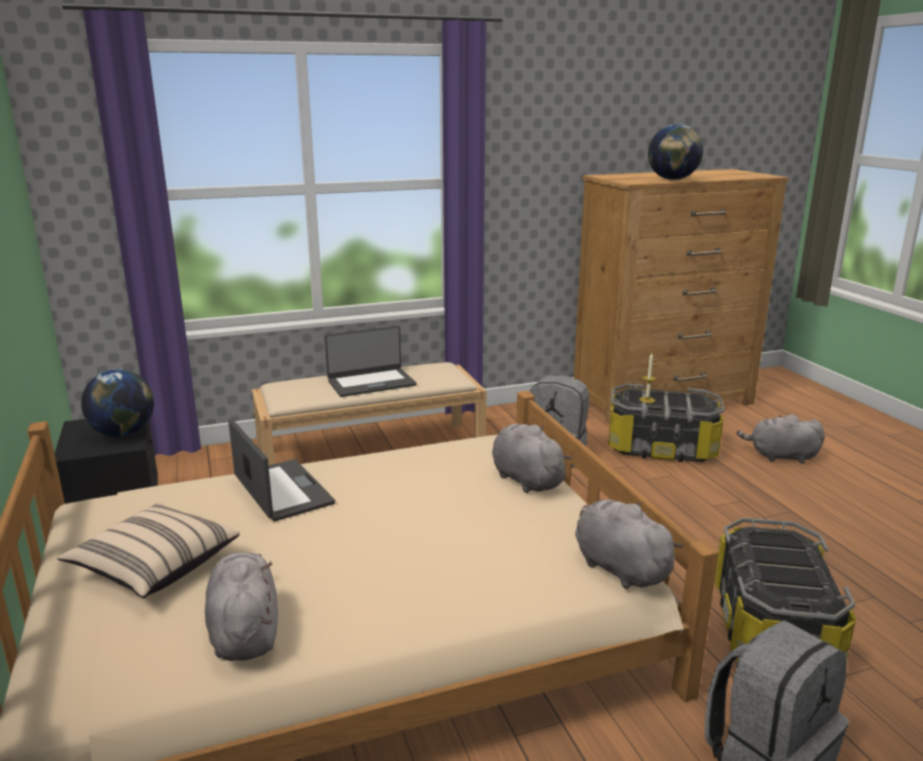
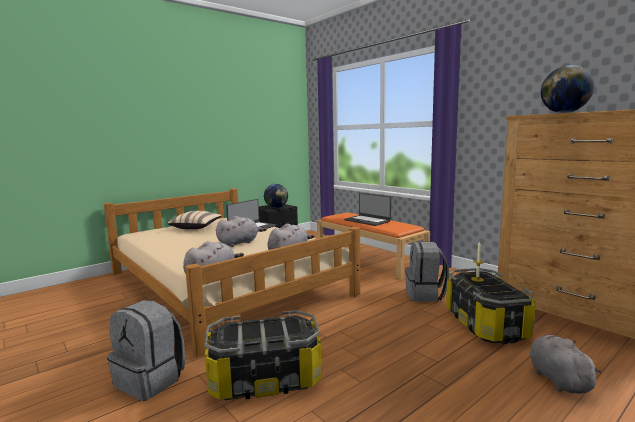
camera: 70 degrees right, 10 degrees down
grey plush toy [205,552,278,661] -> grey plush toy moved to [216,216,267,247]
beige bench [252,362,486,466] -> orange bench [317,213,430,279]

